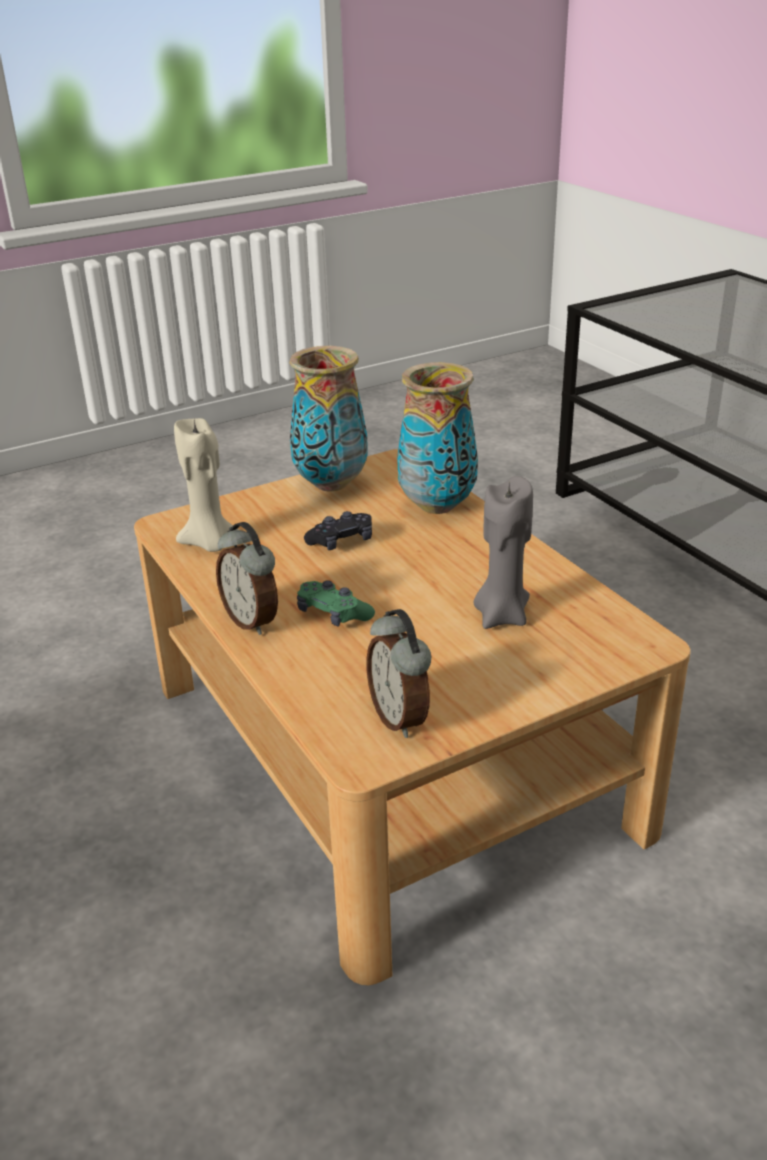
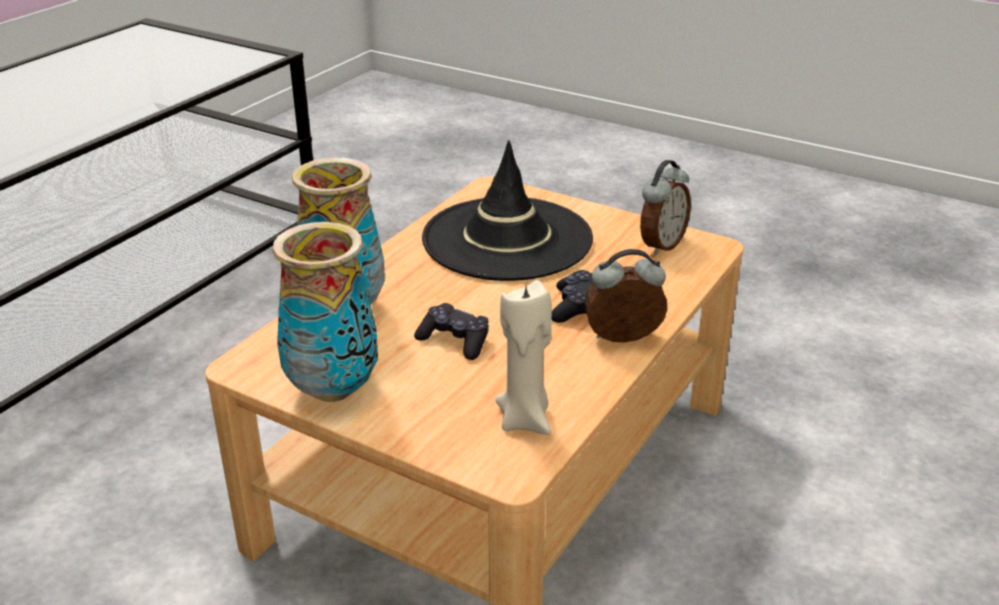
camera: 120 degrees left, 0 degrees up
alarm clock [216,522,278,635] -> alarm clock turned 120 degrees counterclockwise [584,249,667,343]
green game controller [297,580,375,627] -> black game controller [552,270,592,323]
grey candle [474,476,533,629] -> black hat [422,140,593,281]

